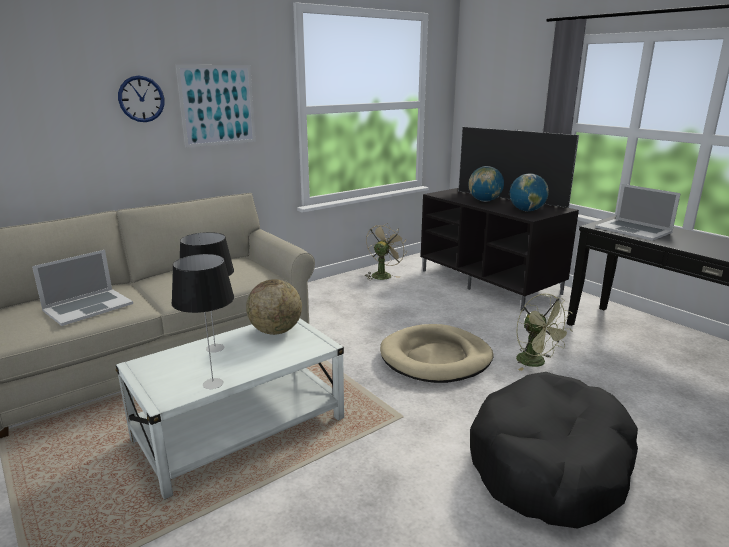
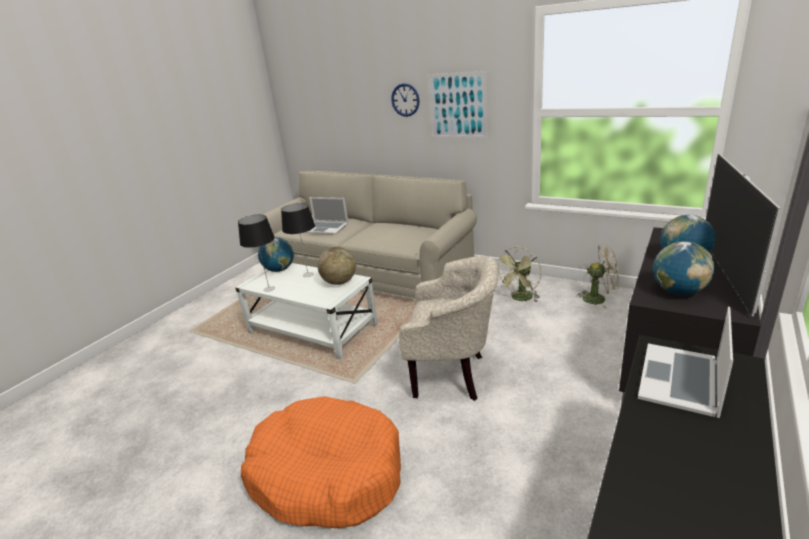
camera: 70 degrees right, 5 degrees up
beige dog bed [380,324,493,383] -> beige armchair [399,256,499,401]
black dog bed [470,372,638,529] -> orange dog bed [241,396,401,528]
green fan [516,293,573,371] -> green fan moved to [496,247,541,302]
none -> globe [258,237,294,272]

